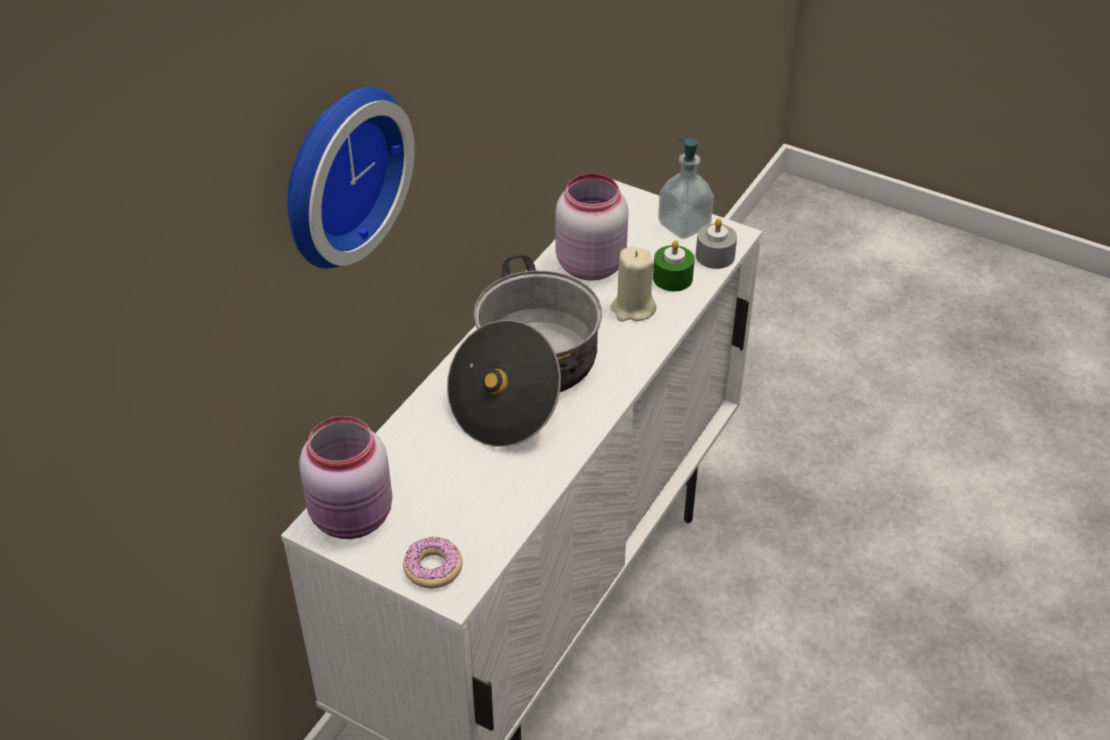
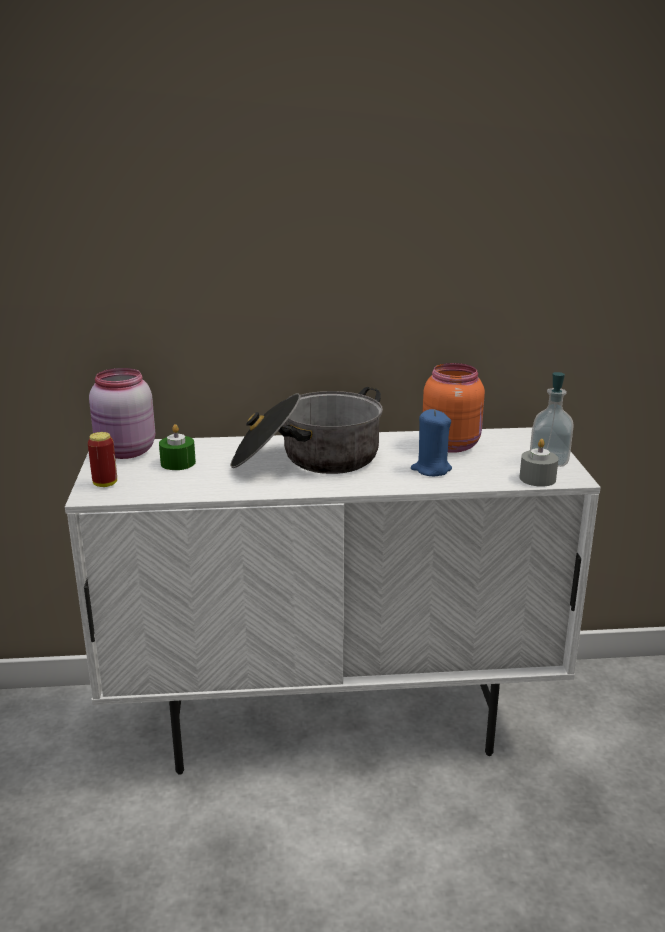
camera: 55 degrees right, 20 degrees down
wall clock [287,88,415,269] -> none
donut [403,537,463,588] -> can [88,432,117,487]
pink jar [555,174,628,281] -> orange jar [423,363,485,453]
beige candle [610,247,657,322] -> blue candle [411,409,452,476]
green candle [653,240,695,291] -> green candle moved to [159,424,196,470]

